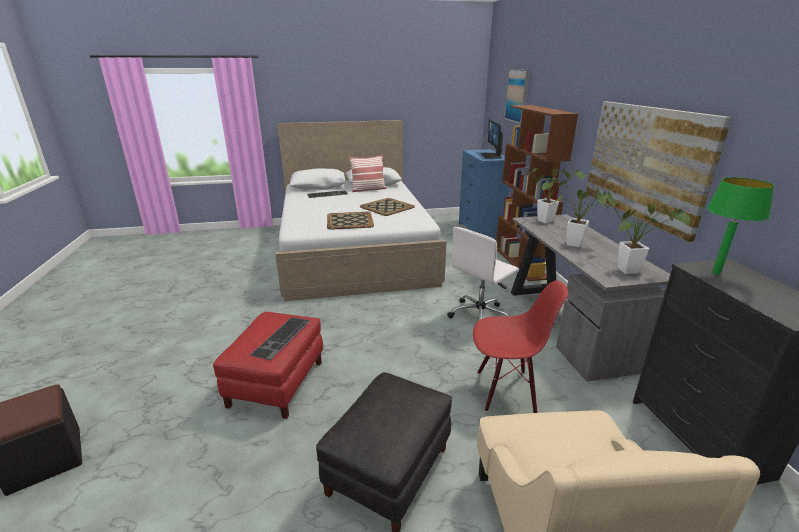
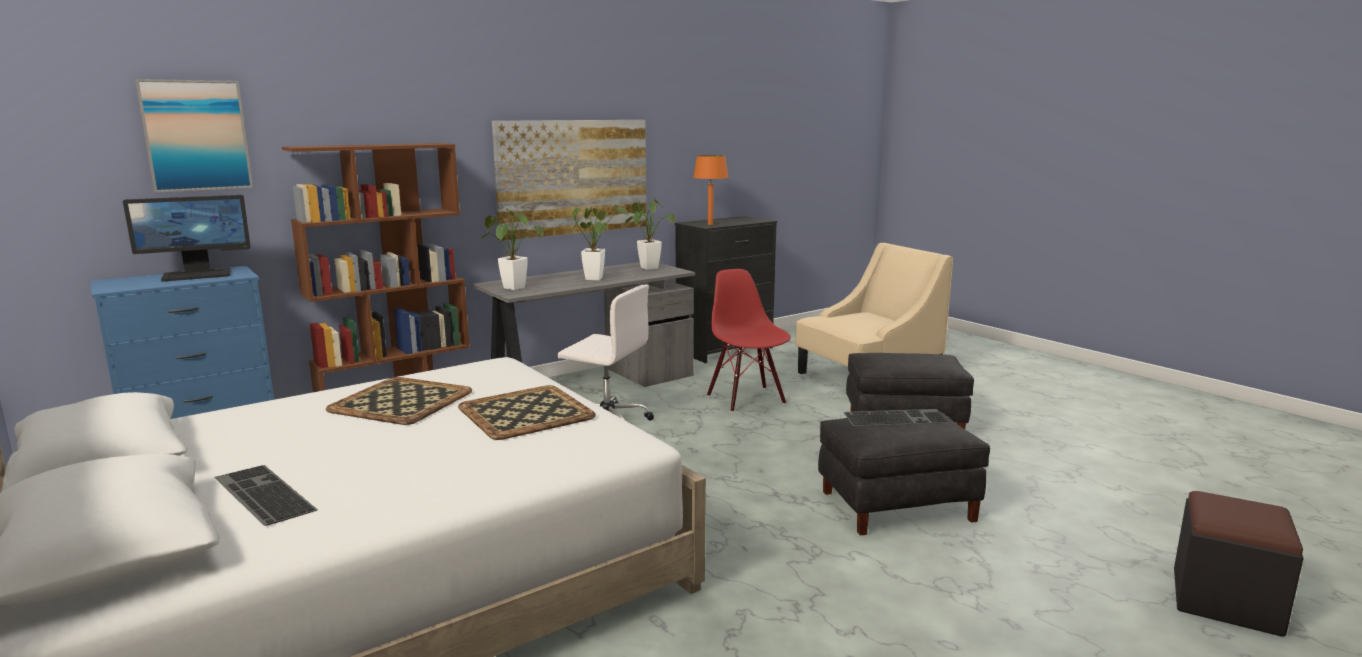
camera: 115 degrees left, 10 degrees down
red ottoman [213,312,323,419] -> black ottoman [818,412,990,535]
pillow [349,155,386,192] -> none
green table lamp [707,177,774,275] -> orange table lamp [693,155,729,225]

